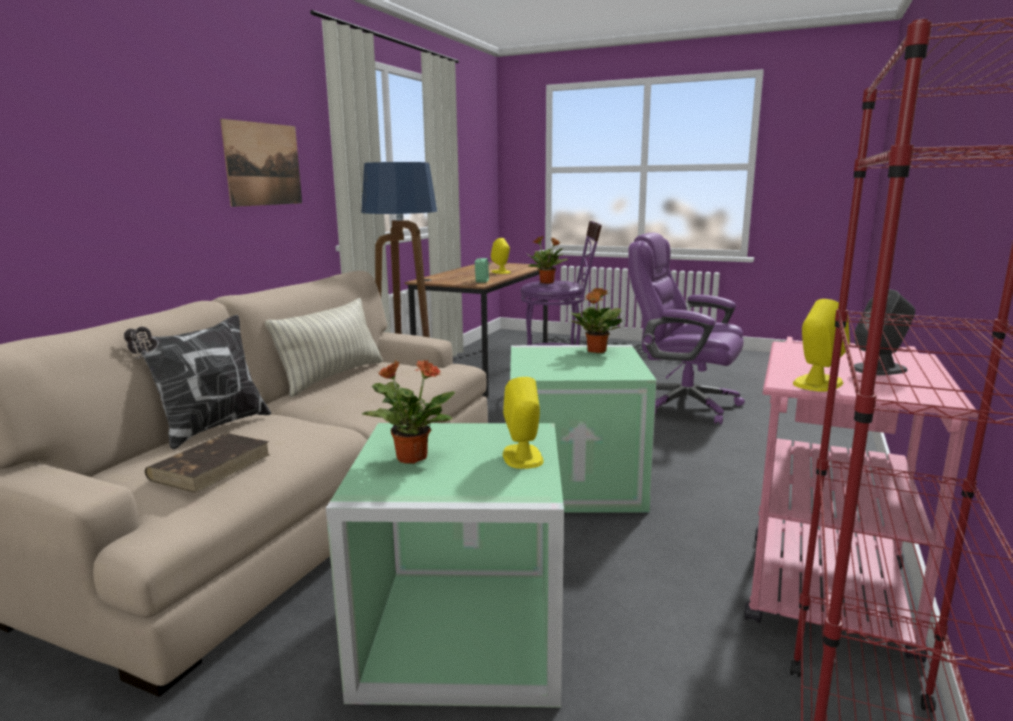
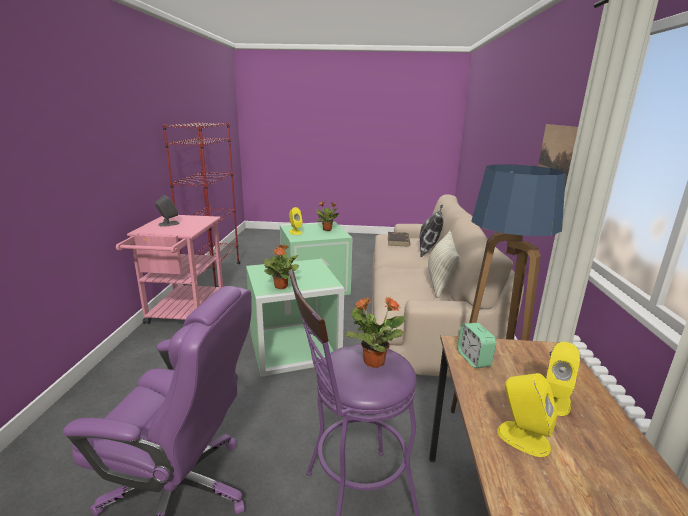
camera: 160 degrees right, 5 degrees up
yellow speaker [793,299,850,392] -> yellow speaker moved to [546,342,580,416]

